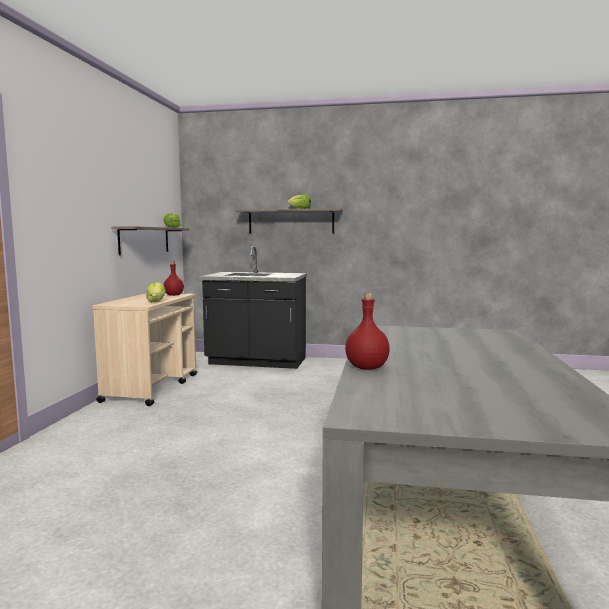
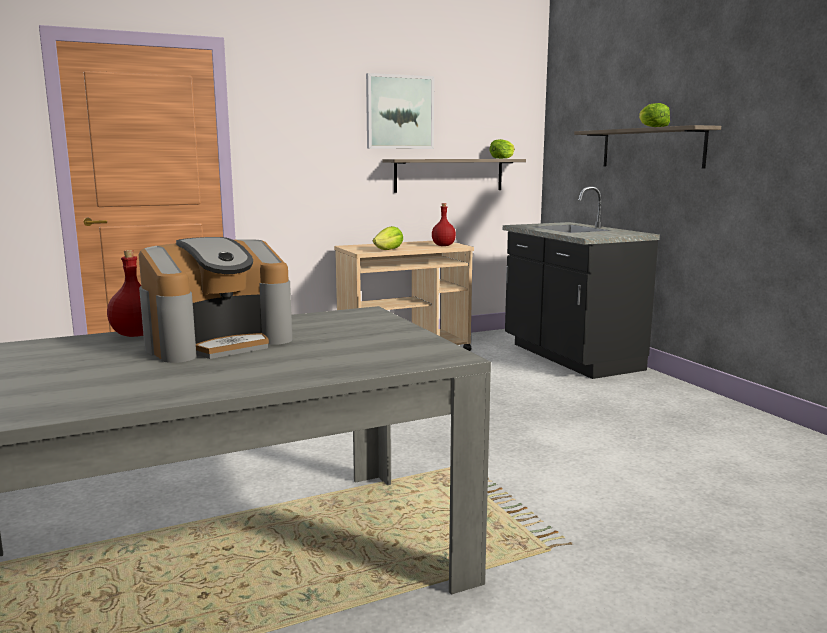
camera: 55 degrees right, 5 degrees up
none -> coffee machine [139,237,292,363]
none -> picture [366,73,434,149]

